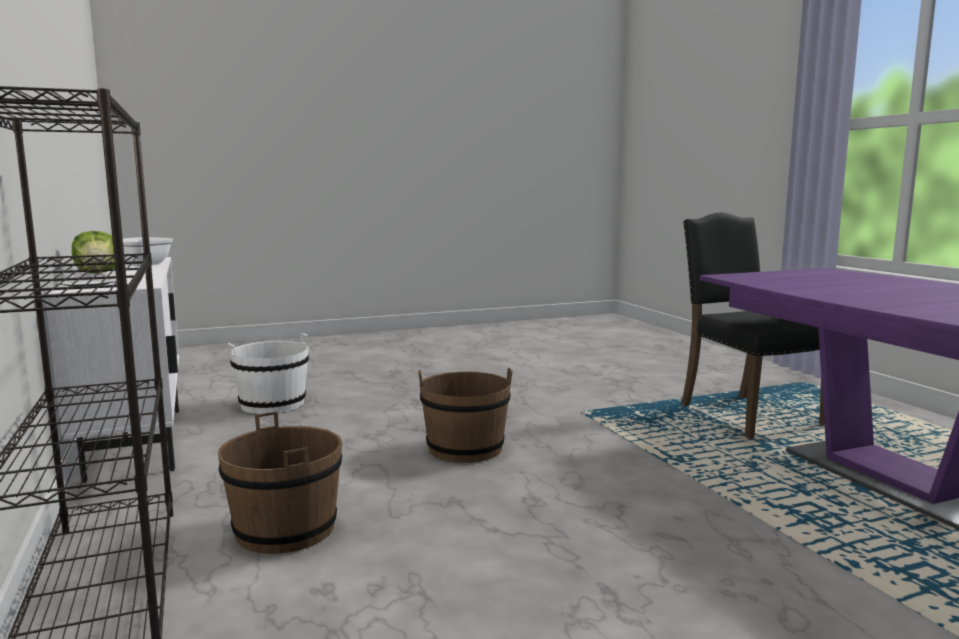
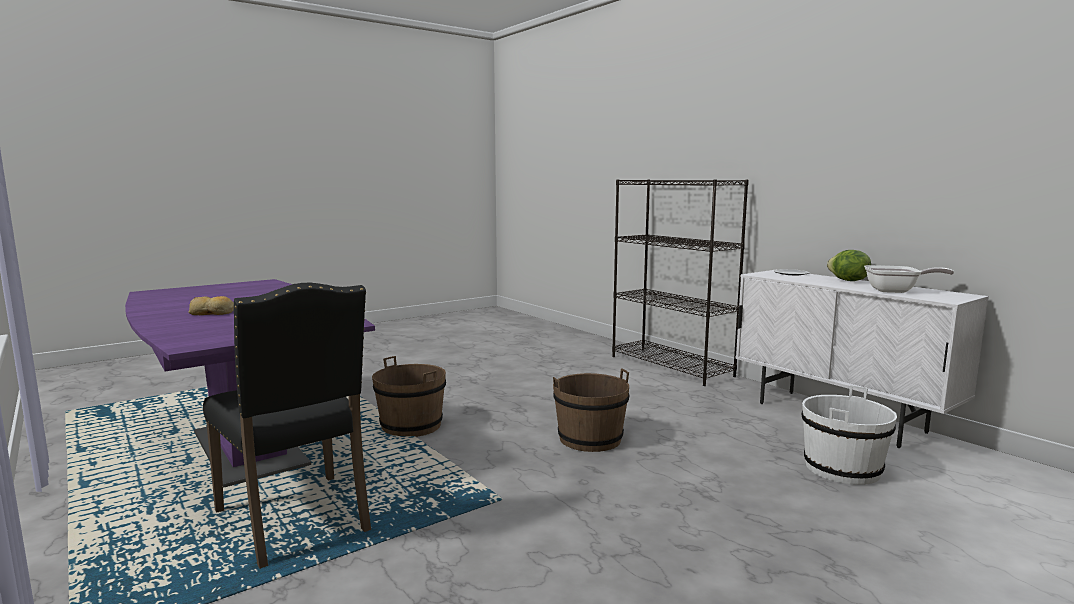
camera: 165 degrees right, 0 degrees up
brown bucket [218,412,342,554] -> brown bucket moved to [372,356,446,437]
none -> bread [188,296,234,315]

